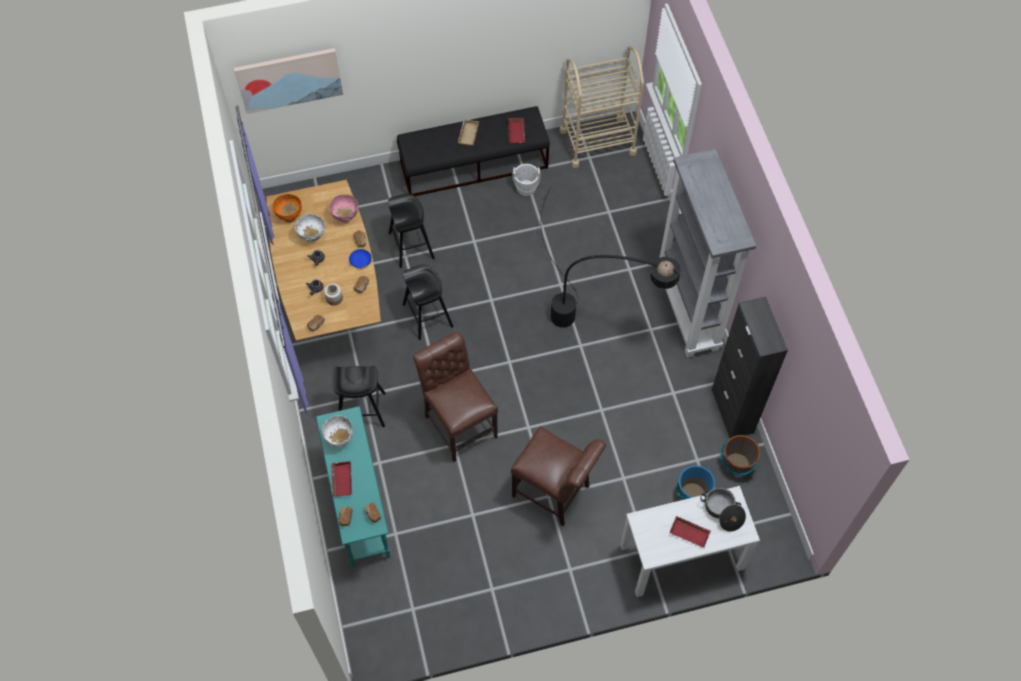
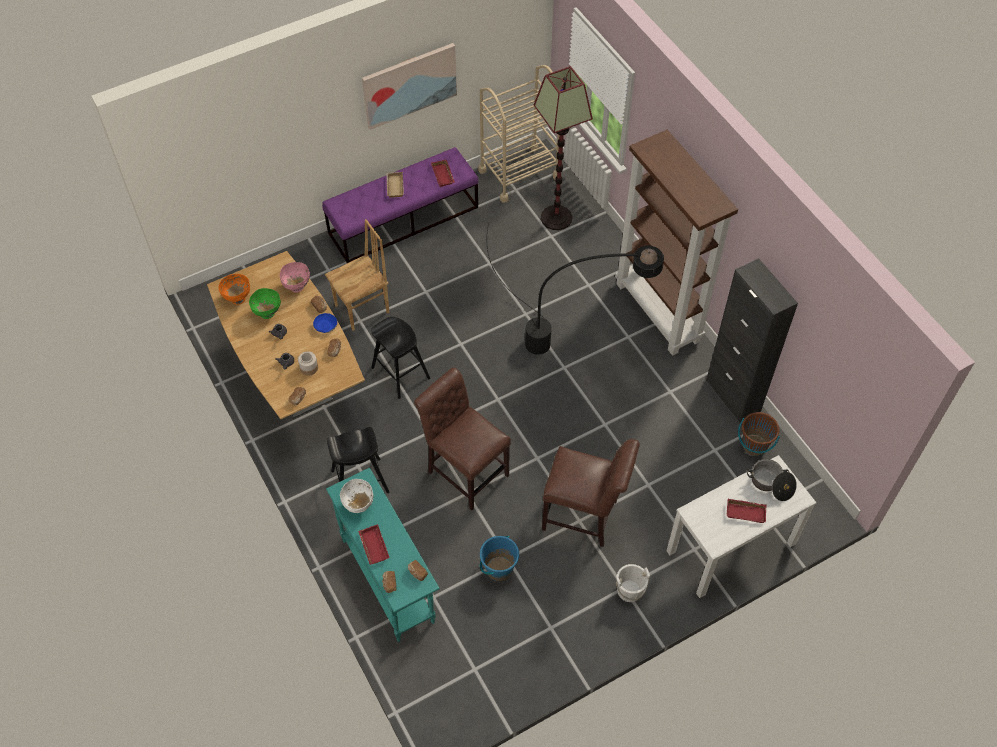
camera: 15 degrees left, 5 degrees down
picture [234,48,343,114] -> picture moved to [362,43,457,130]
white bowl [295,214,325,242] -> green bowl [249,288,281,319]
black stool [388,194,435,268] -> brown chair [325,219,389,331]
black bench [397,106,550,196] -> purple bench [322,147,478,263]
white bucket [512,164,541,196] -> white bucket moved to [616,564,650,602]
grey bookcase [659,149,756,358] -> brown bookcase [615,130,738,356]
blue bucket [676,465,715,500] -> blue bucket moved to [480,536,519,581]
none -> floor lamp [534,66,593,230]

